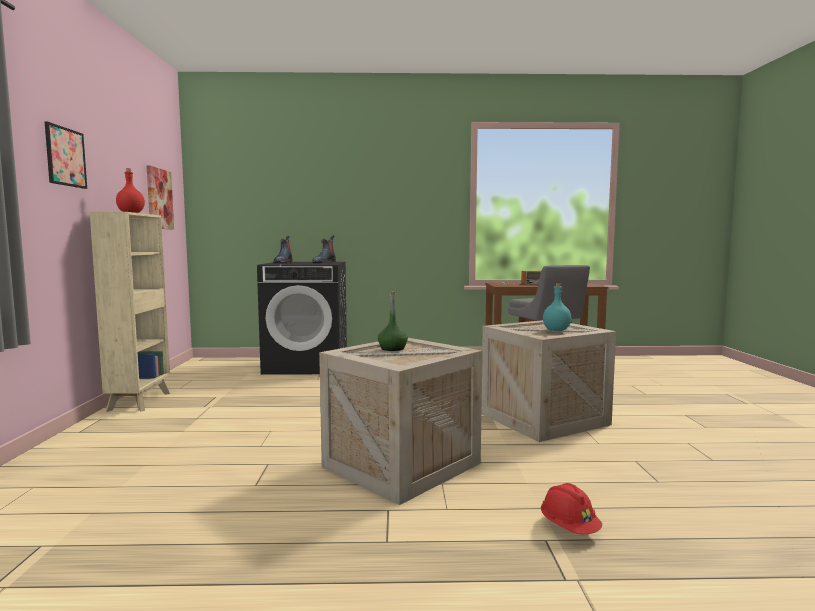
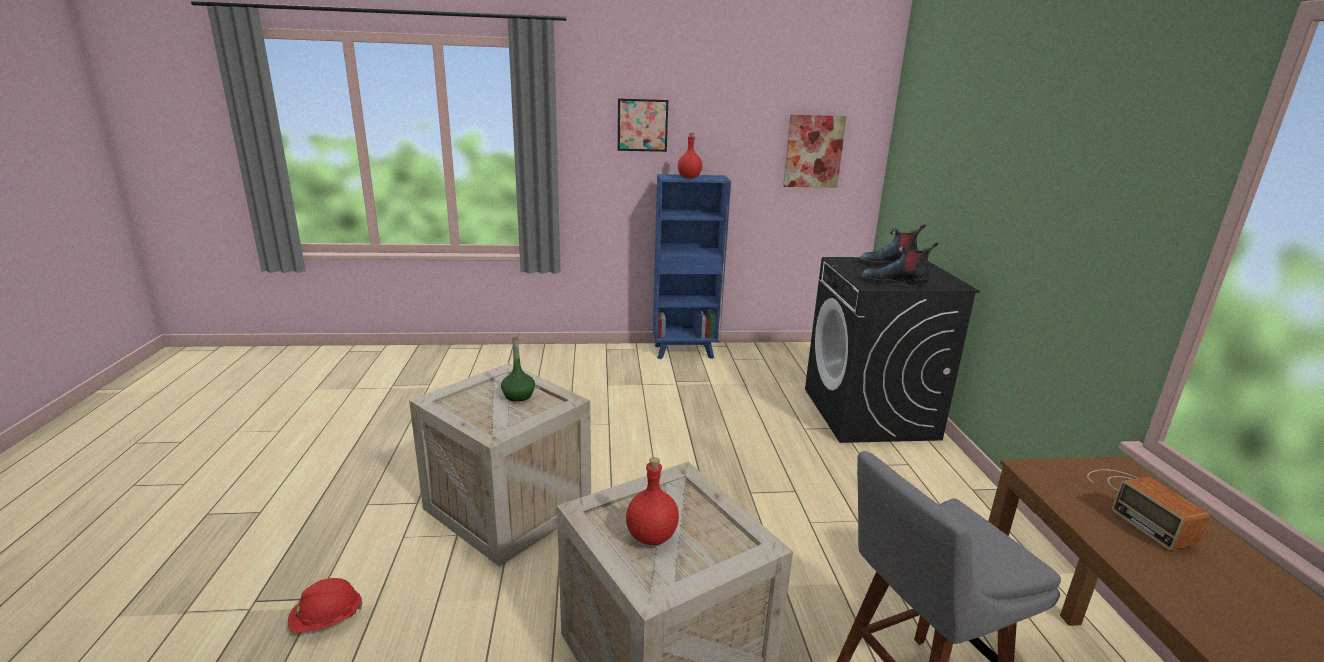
camera: 85 degrees right, 15 degrees up
beige bookcase [90,212,170,412] -> blue bookcase [653,174,731,359]
turquoise bottle [543,283,571,331] -> red bottle [626,457,679,545]

